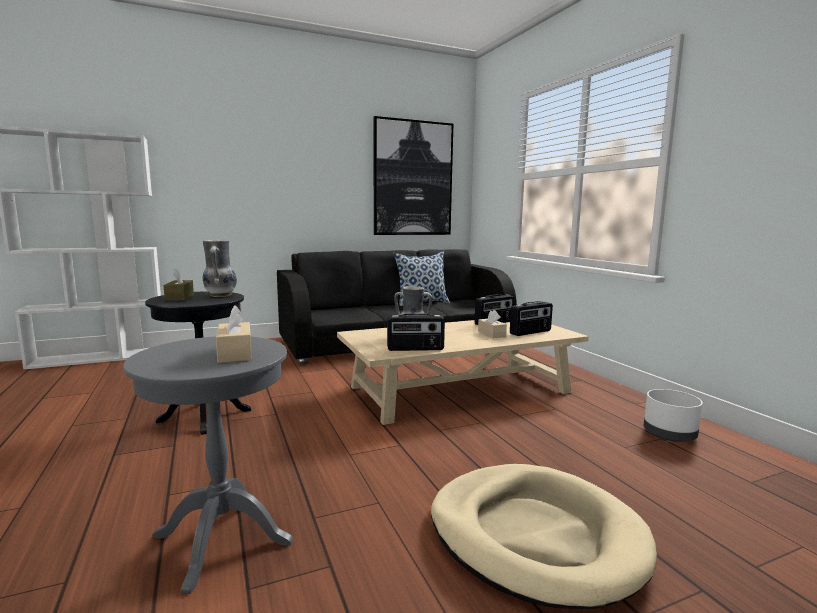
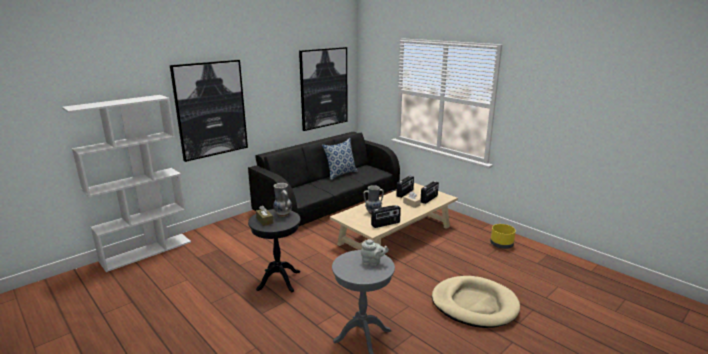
camera: 20 degrees left, 10 degrees up
beige tissue box [216,305,252,363] -> grey teapot [361,239,389,266]
white planter [644,389,703,442] -> yellow planter [490,224,516,249]
none -> picture [170,60,248,162]

